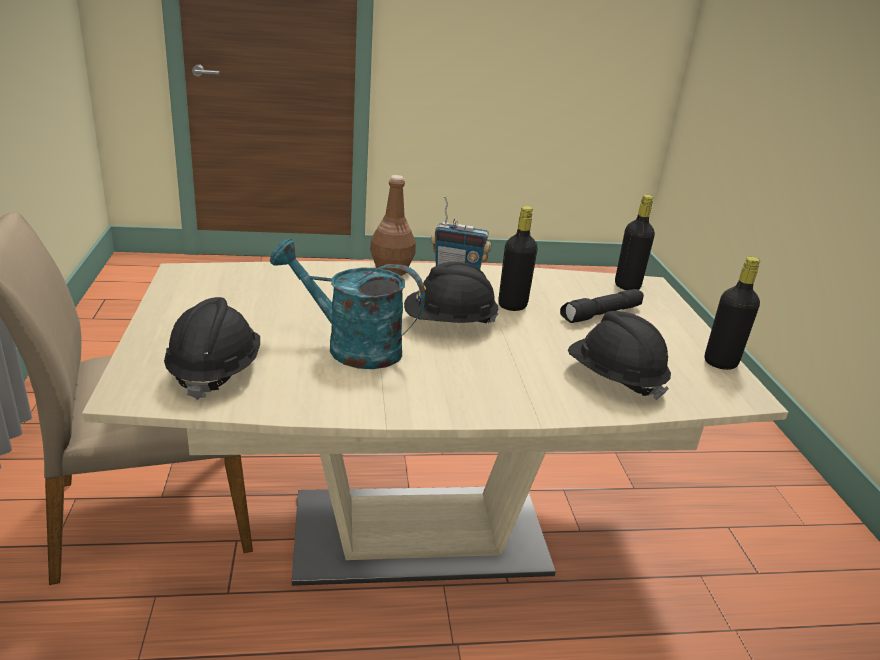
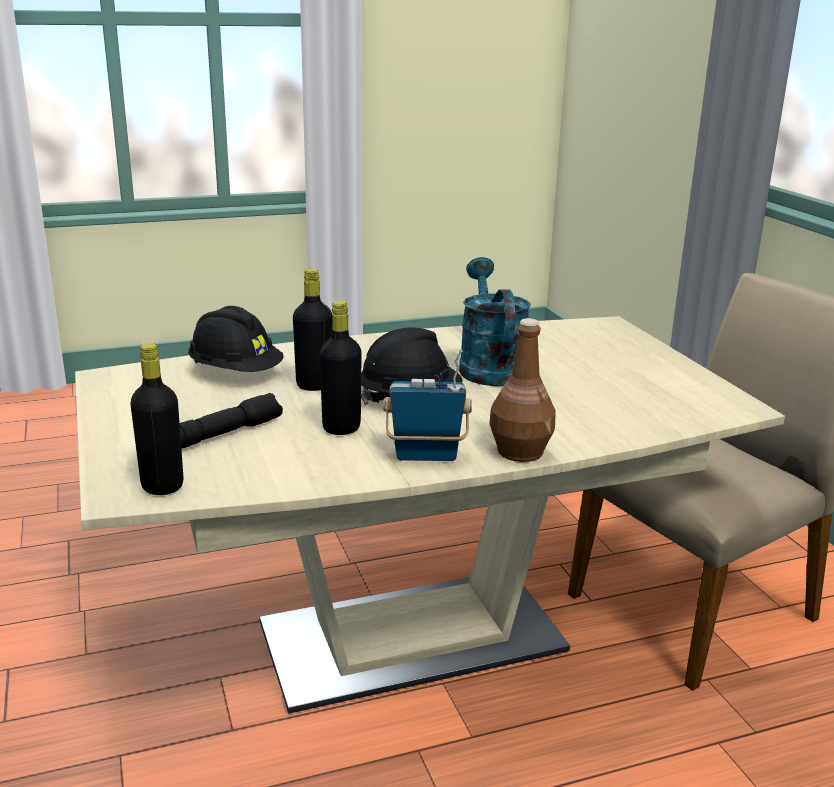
camera: 170 degrees right, 5 degrees down
black hard hat [164,297,260,400] -> none
turquoise watering can [270,239,425,369] -> turquoise watering can turned 105 degrees counterclockwise [459,257,531,386]
black bottle [705,257,760,370] -> black bottle moved to [293,269,332,391]

